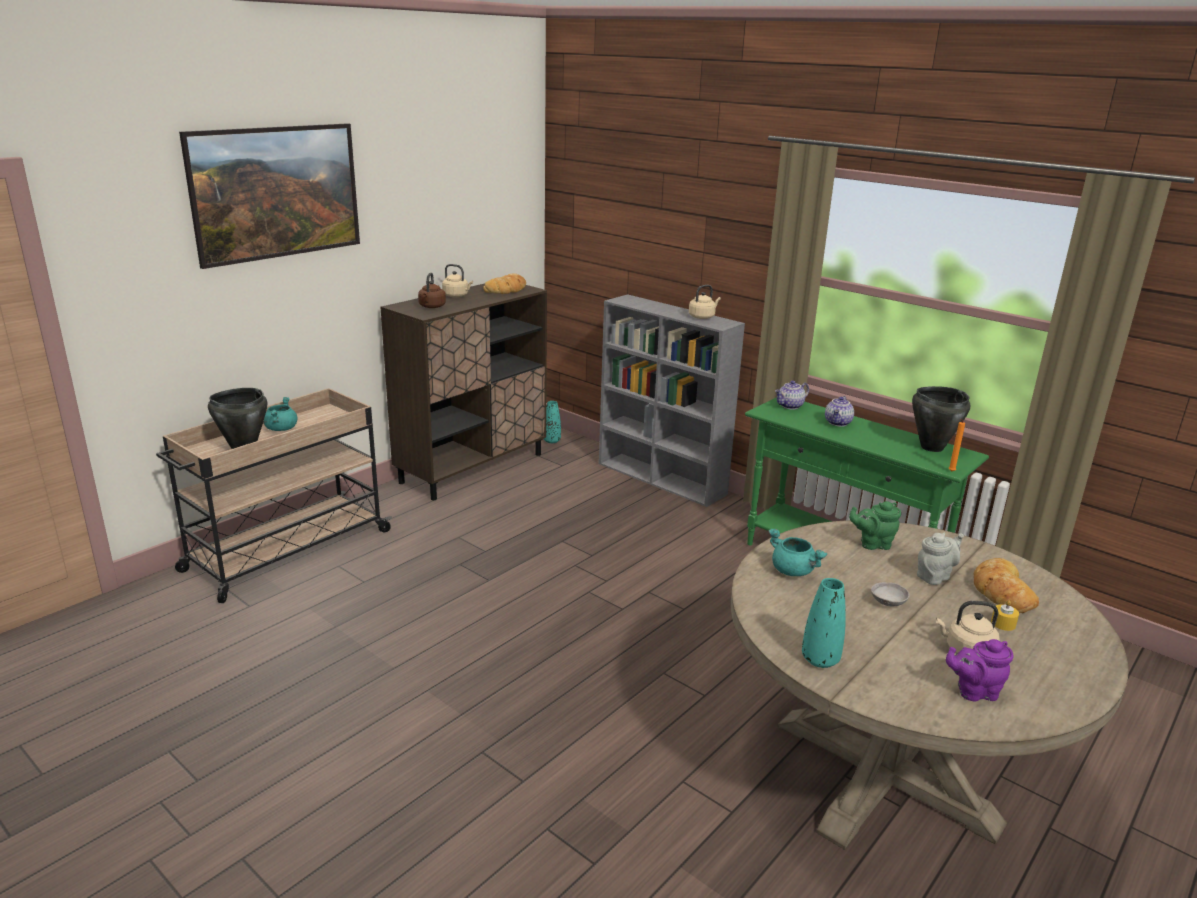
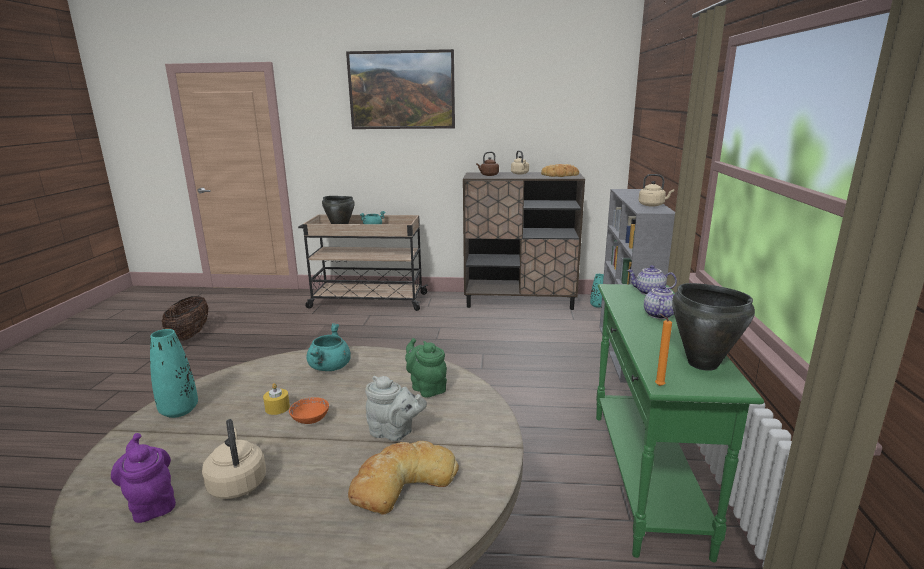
camera: 55 degrees right, 5 degrees down
teapot [825,396,854,427] -> teapot turned 120 degrees clockwise [644,285,674,319]
grey bowl [871,582,909,606] -> orange bowl [289,397,329,424]
yellow candle [991,600,1019,631] -> yellow candle moved to [263,383,290,415]
none -> basket [162,296,208,341]

